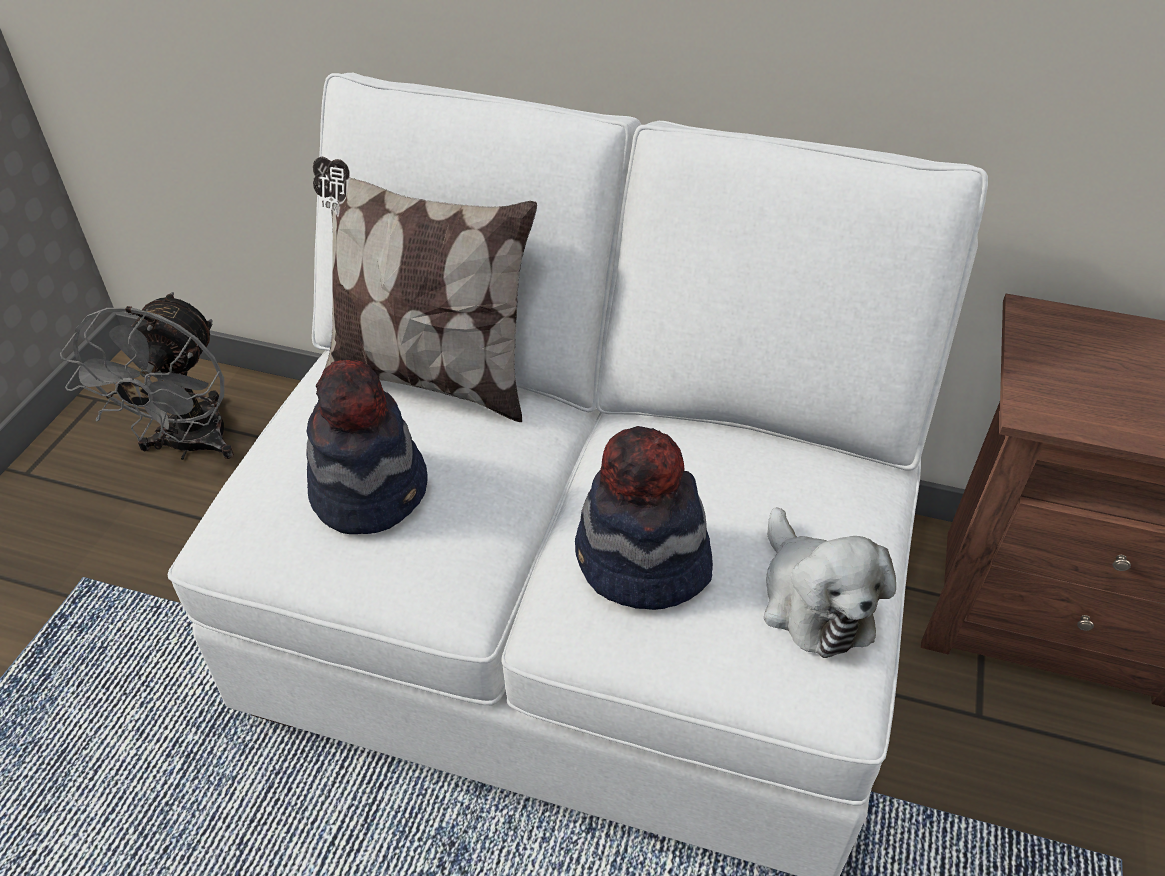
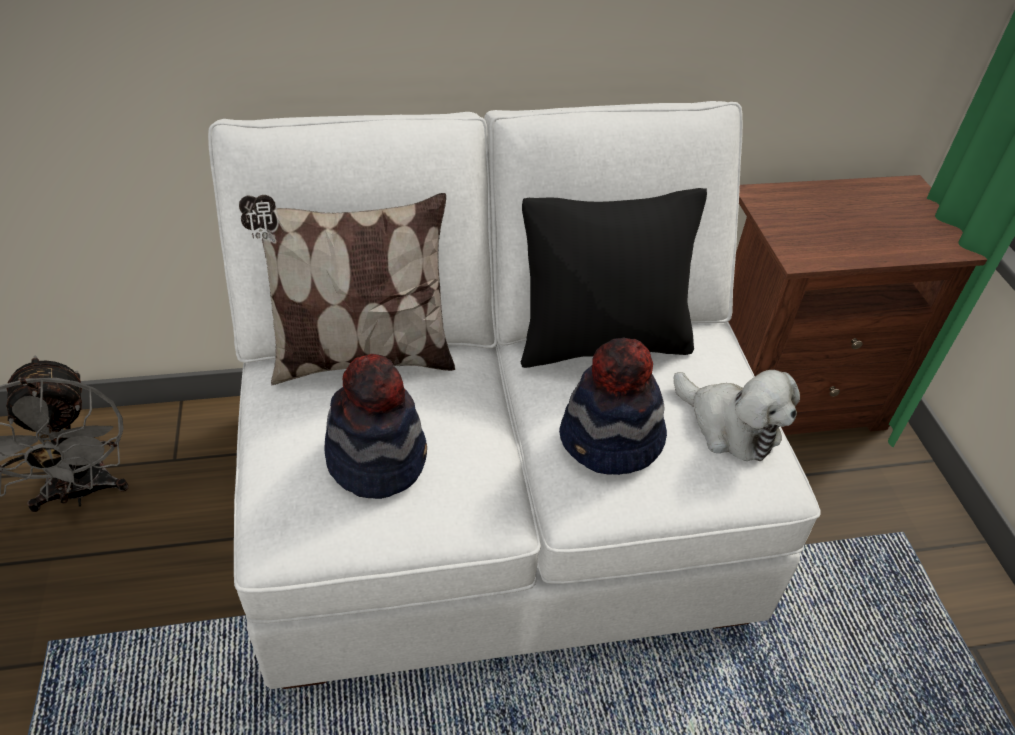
camera: 30 degrees left, 0 degrees up
none -> black pillow [521,188,707,368]

